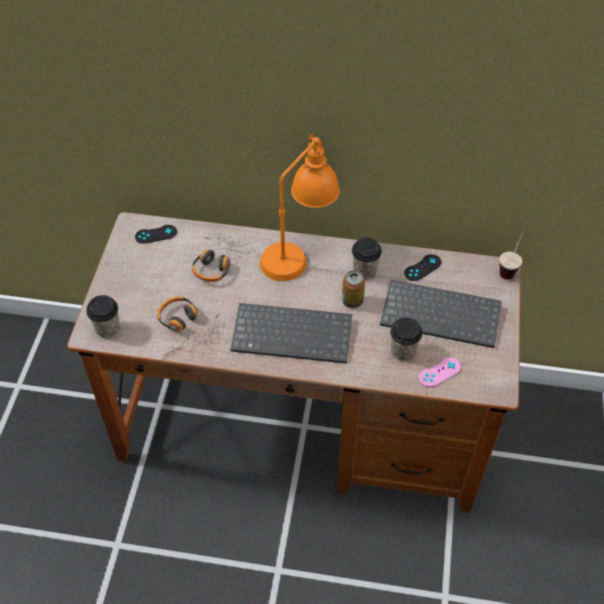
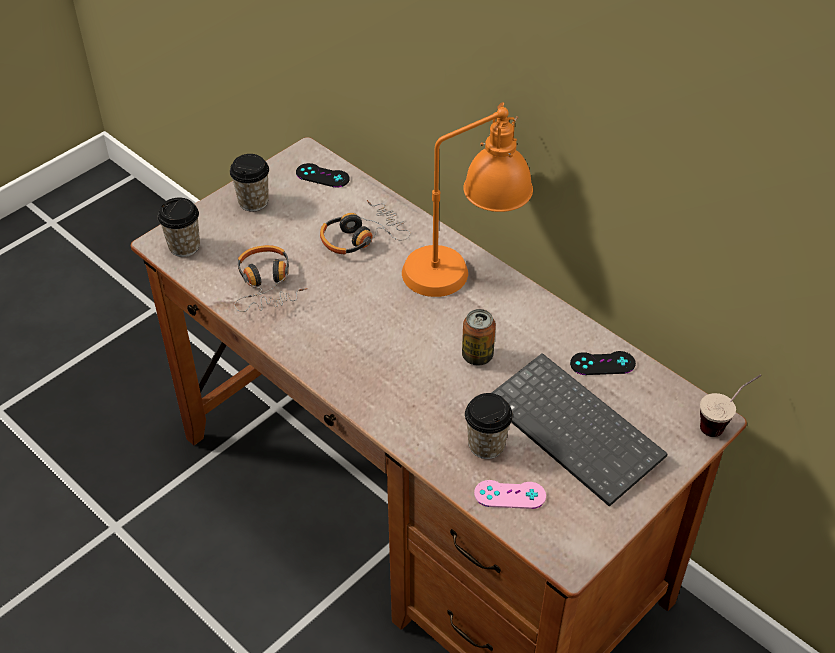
camera: 35 degrees right, 5 degrees down
keyboard [231,303,352,363] -> none
cup [352,237,382,279] -> cup moved to [230,154,269,211]

